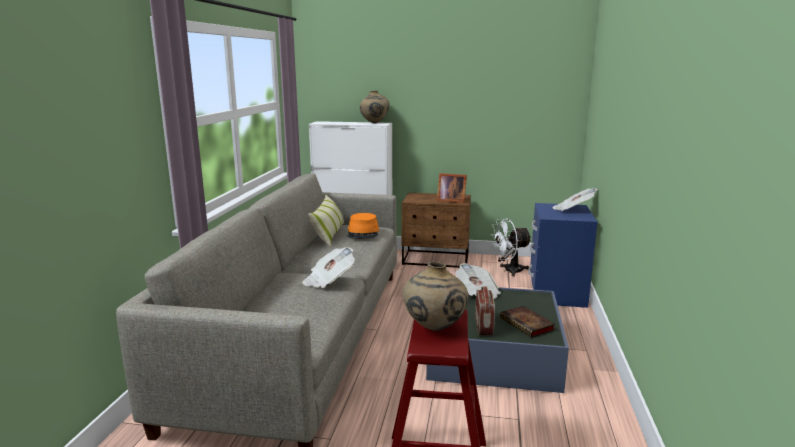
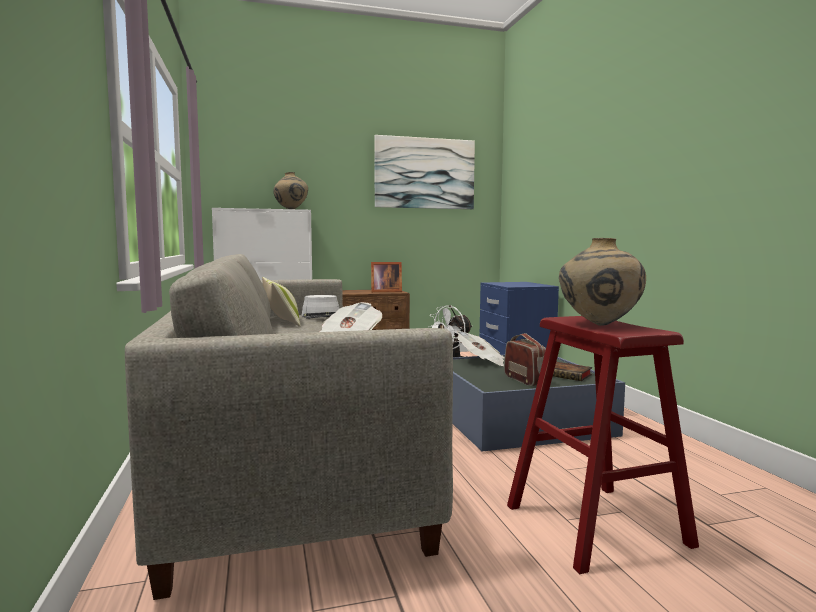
camera: 25 degrees left, 10 degrees down
orange hat [347,213,380,238] -> grey hat [301,295,340,319]
newspaper [552,188,598,211] -> none
none -> picture [374,135,475,209]

